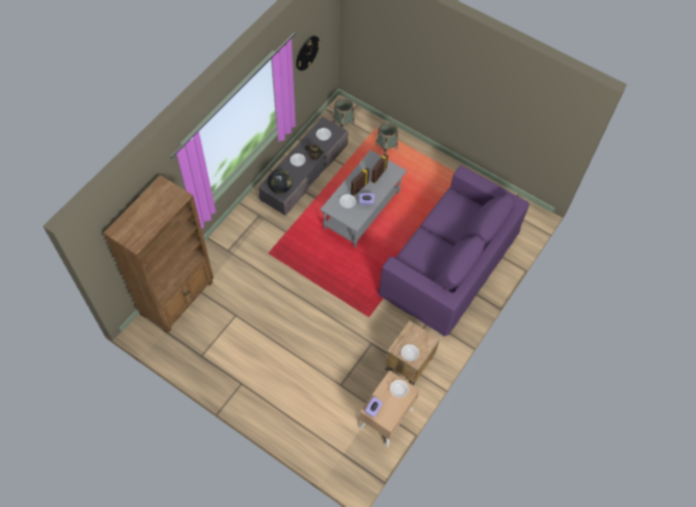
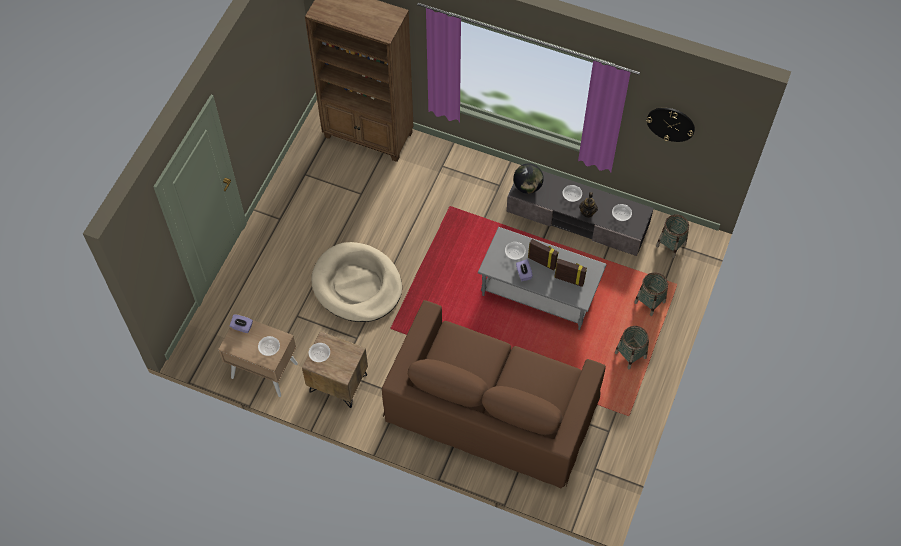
camera: 80 degrees right, 0 degrees up
purple sofa [378,165,529,337] -> brown sofa [382,300,606,489]
none -> beige dog bed [311,242,402,322]
none -> basket [615,326,649,369]

